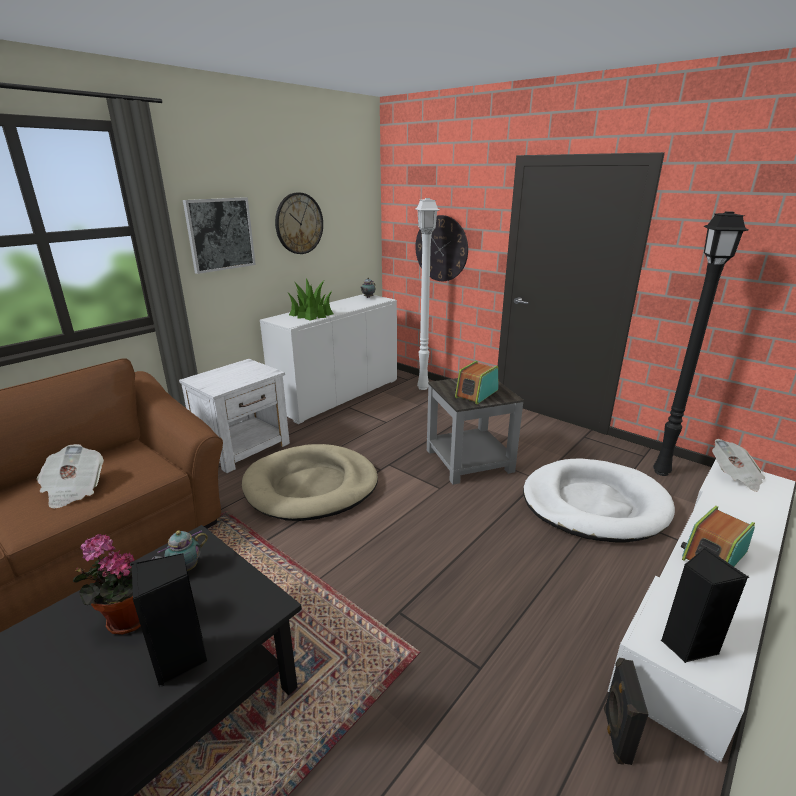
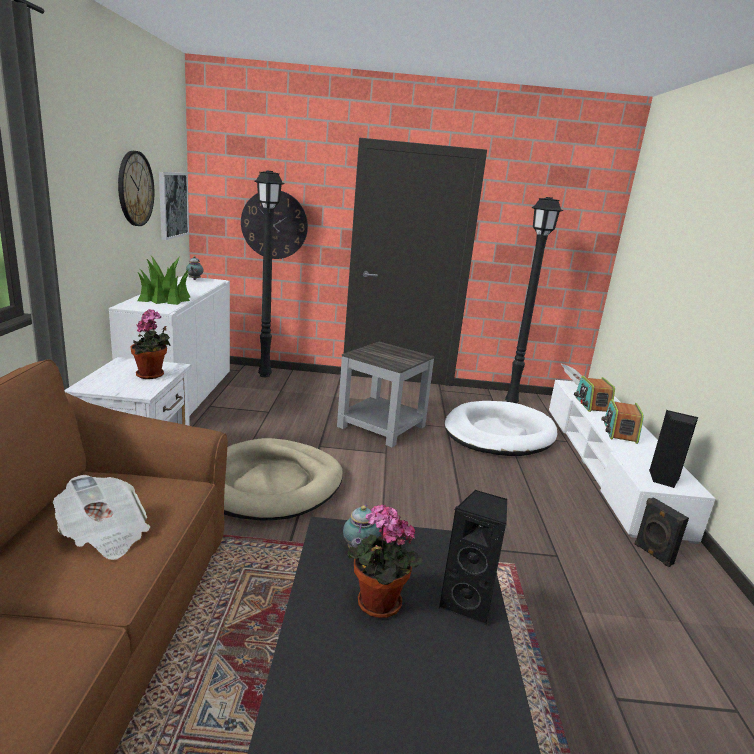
camera: 40 degrees left, 5 degrees down
picture [183,197,256,274] -> picture moved to [159,172,189,240]
white floor lamp [415,198,439,390] -> black floor lamp [255,170,285,377]
radio [454,361,499,404] -> radio moved to [574,376,615,412]
none -> potted plant [130,309,171,379]

